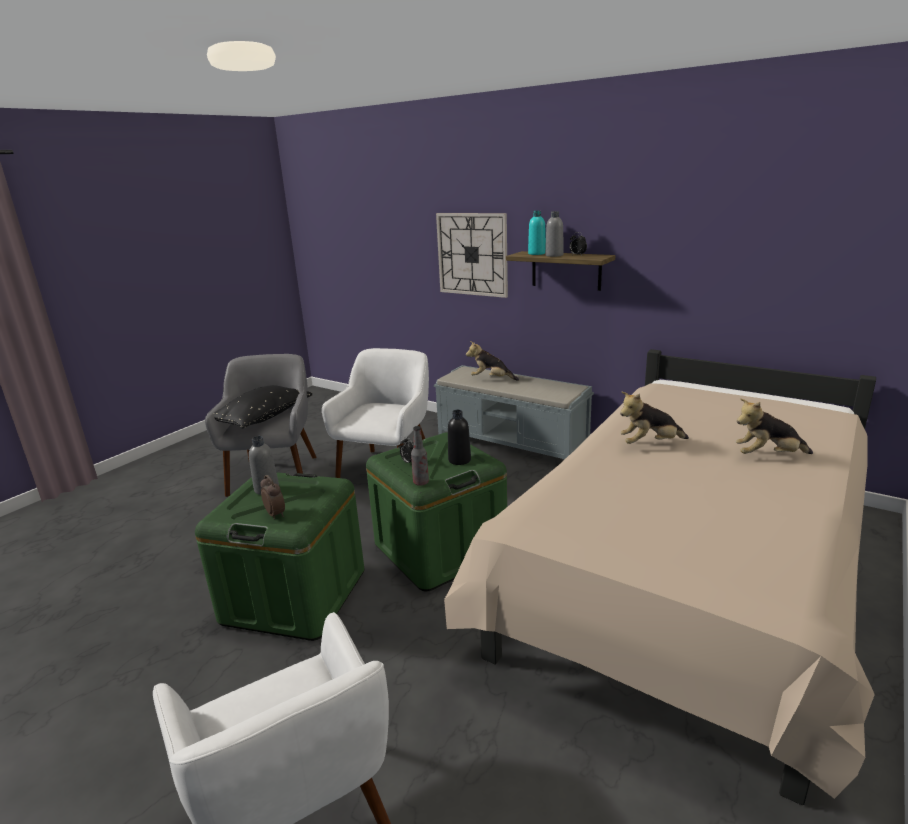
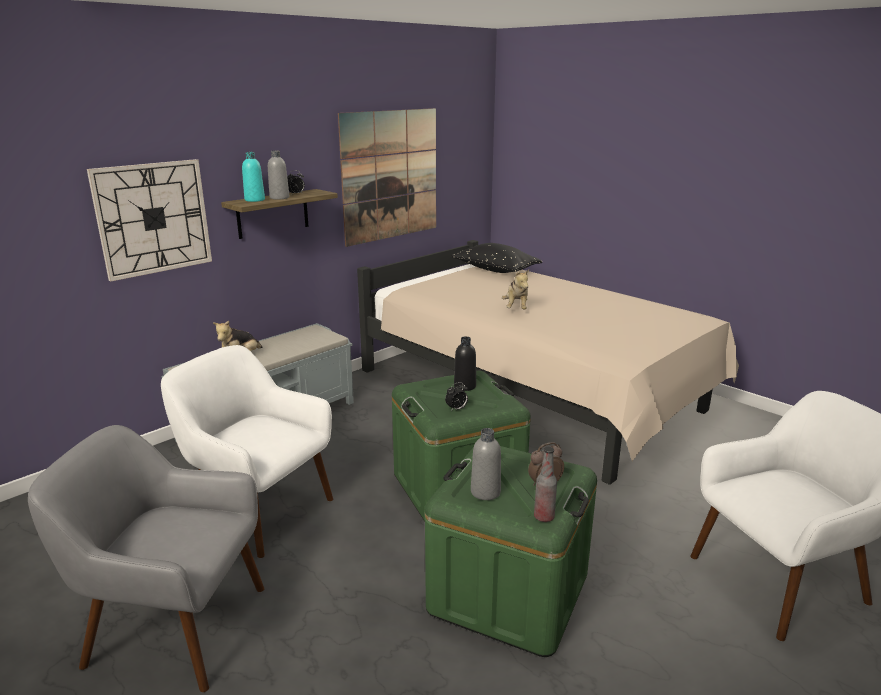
camera: 80 degrees left, 0 degrees up
black pillow [214,385,312,428] -> black pillow moved to [451,243,542,273]
bottle [411,426,429,486] -> bottle moved to [534,447,557,522]
plush toy [736,398,813,454] -> none
none -> picture [338,108,436,247]

